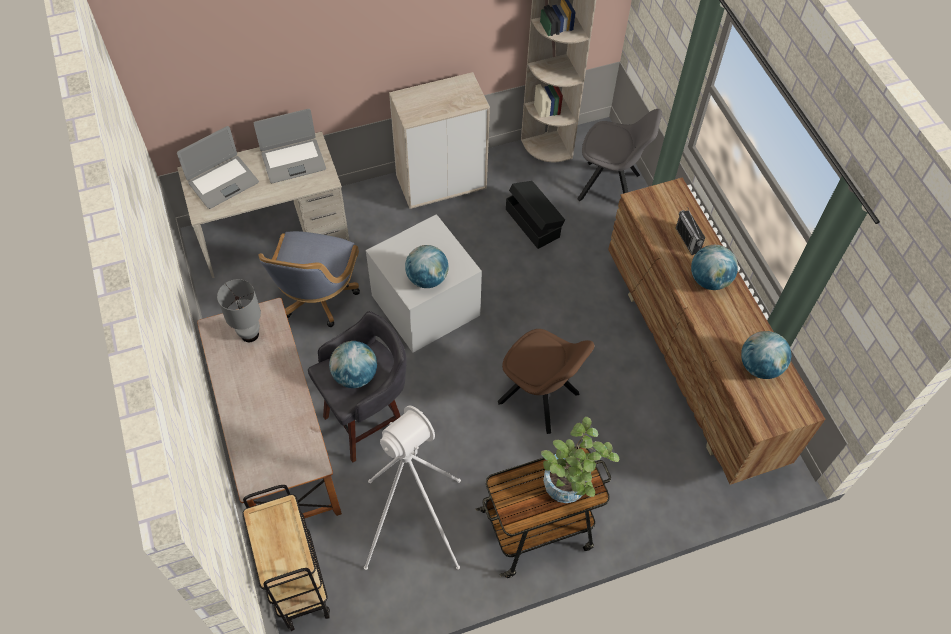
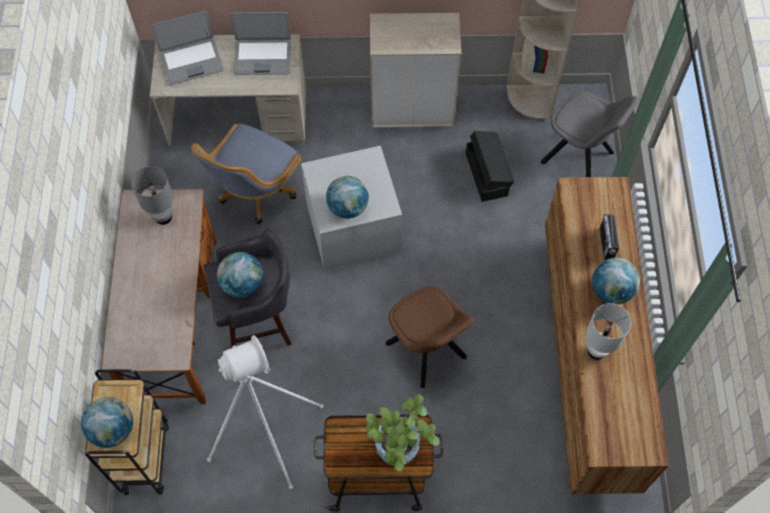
camera: 20 degrees right, 5 degrees up
globe [741,331,791,379] -> globe moved to [81,397,133,448]
none -> white table lamp [586,303,631,360]

